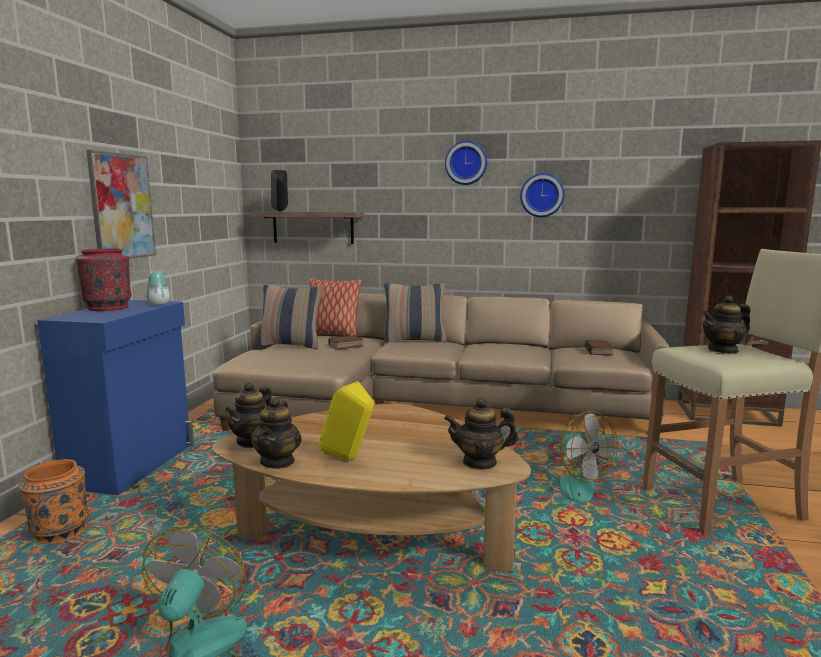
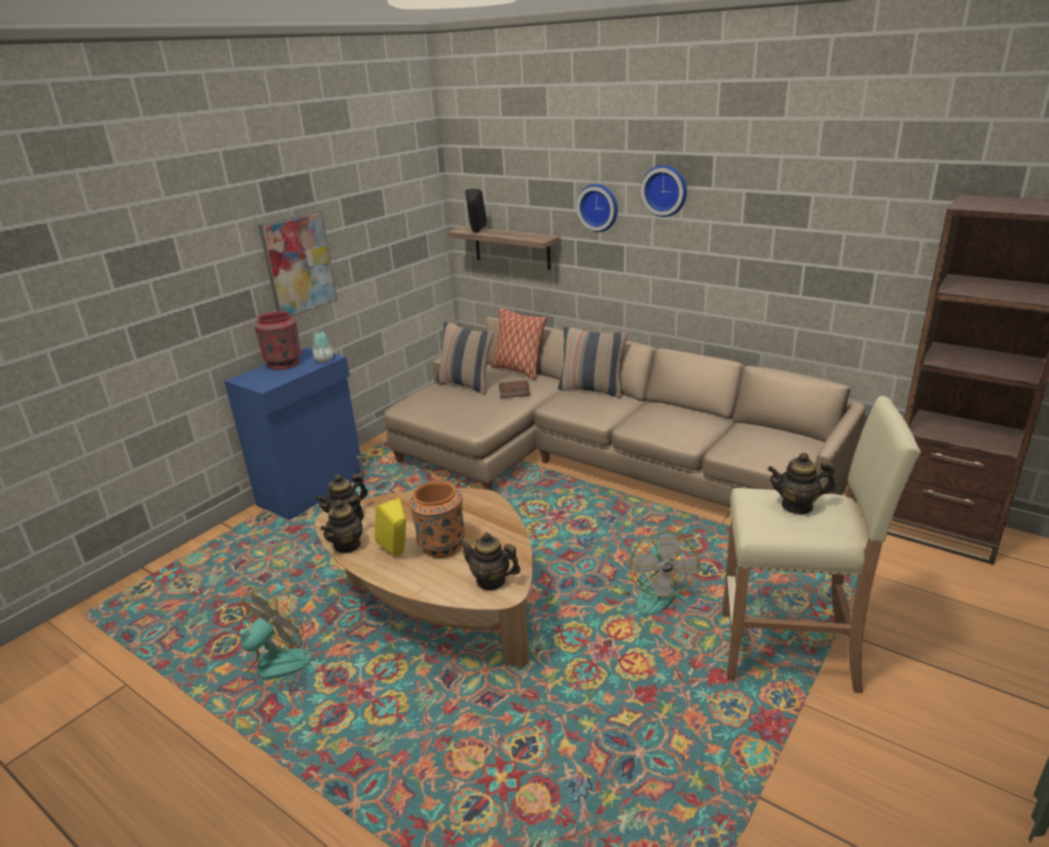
camera: 25 degrees right, 15 degrees up
orange vase [19,459,89,544] -> orange vase moved to [409,480,465,558]
wall clock [520,173,564,217] -> wall clock moved to [577,184,618,232]
book [585,340,613,355] -> none

